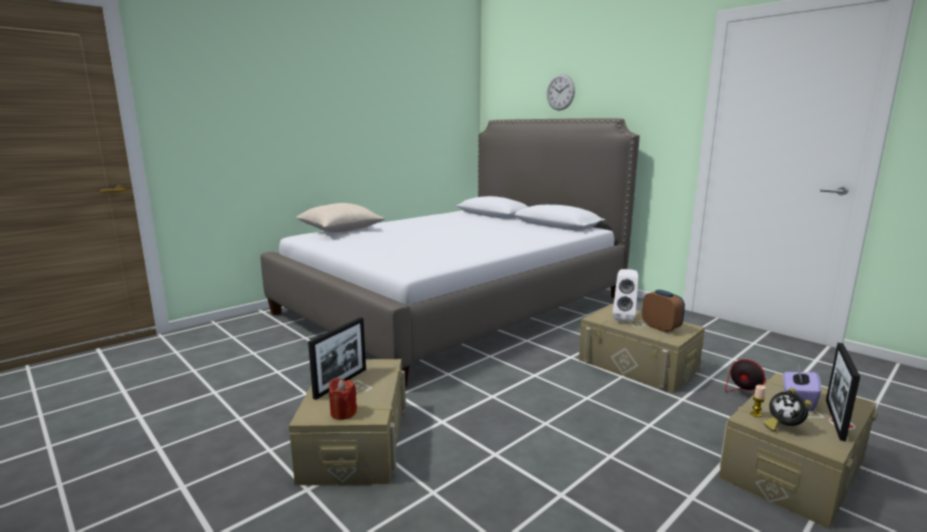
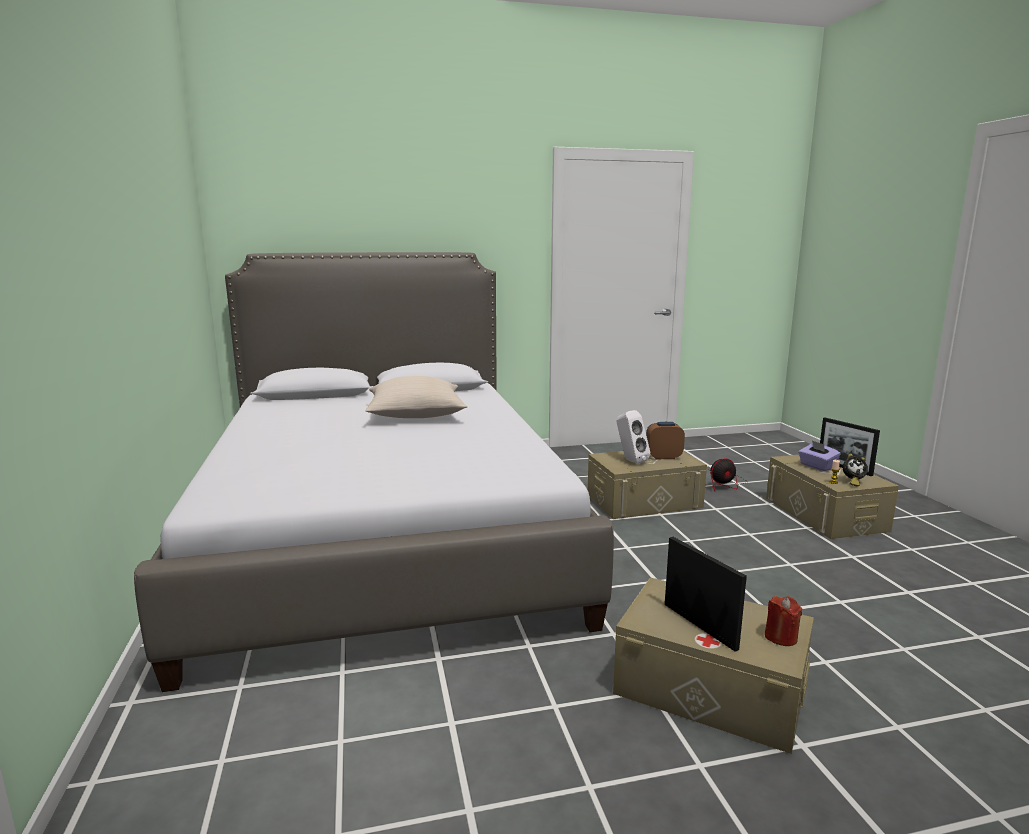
camera: 60 degrees left, 0 degrees up
beige pillow [296,203,385,232] -> beige pillow moved to [365,376,467,418]
wall clock [547,74,575,110] -> none

